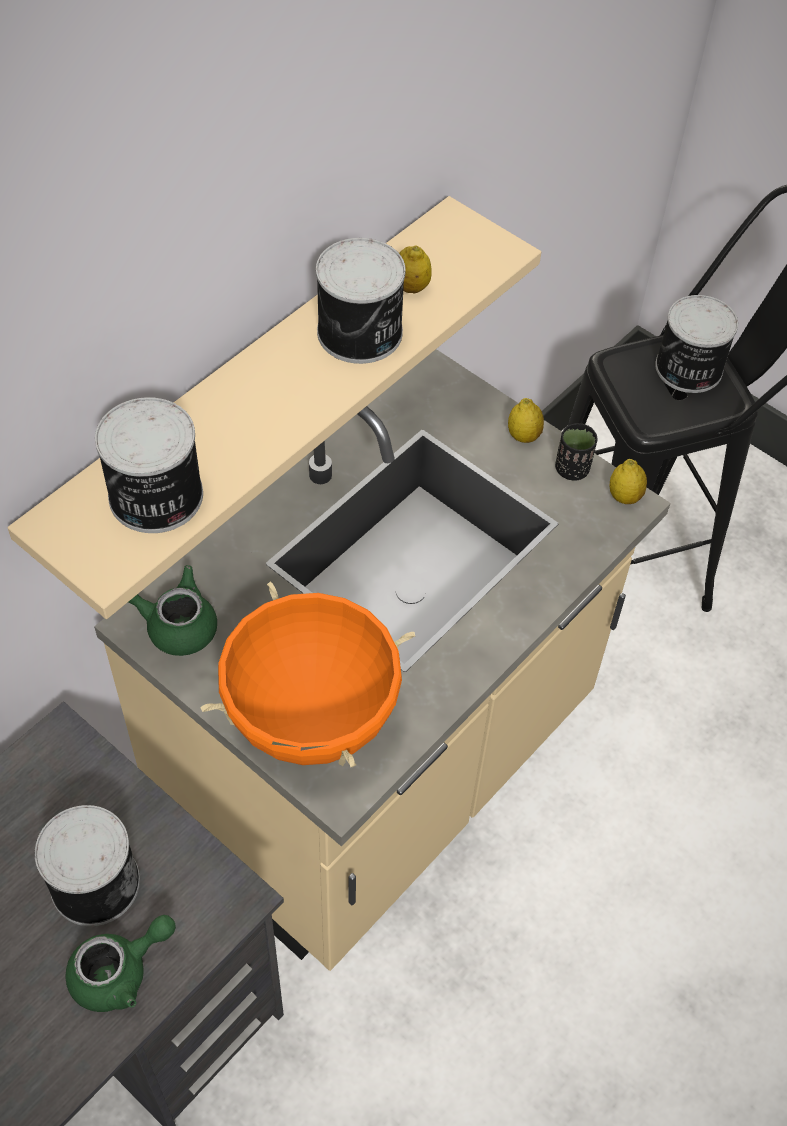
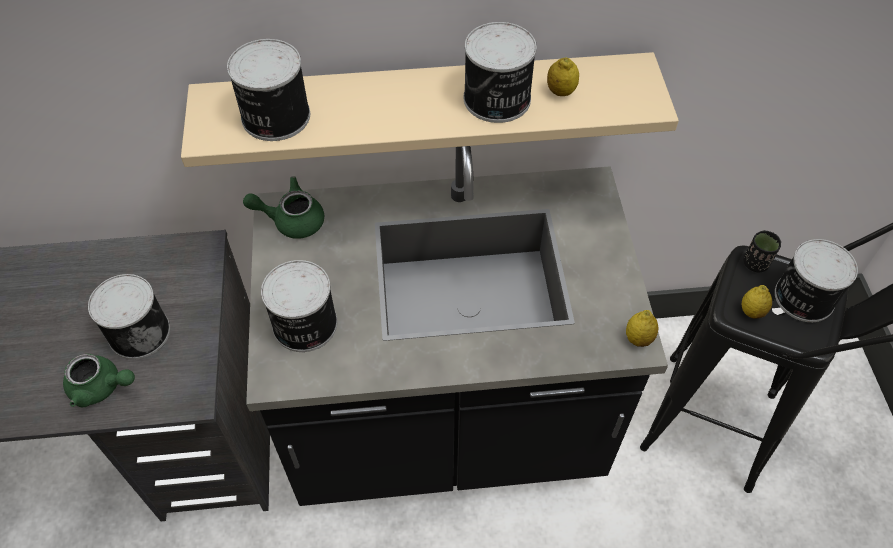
camera: 45 degrees right, 0 degrees up
beige counter [94,349,671,971] -> black counter [246,146,668,506]
green teapot [128,565,217,656] -> green teapot turned 60 degrees counterclockwise [243,176,324,239]
orange cooking pot [200,582,415,767] -> can [261,260,337,352]
lemon [508,398,544,443] -> lemon moved to [742,285,772,319]
black cup [555,423,598,481] -> black cup moved to [743,230,781,272]

